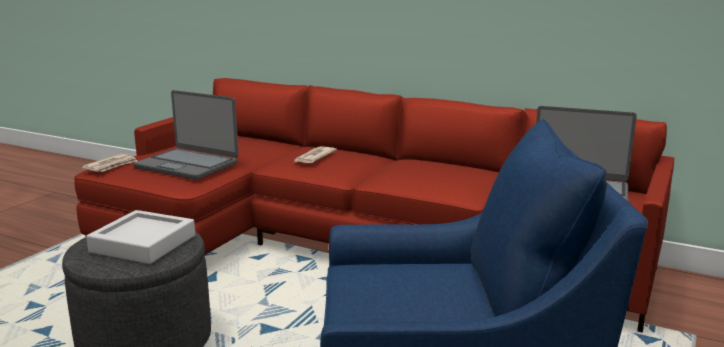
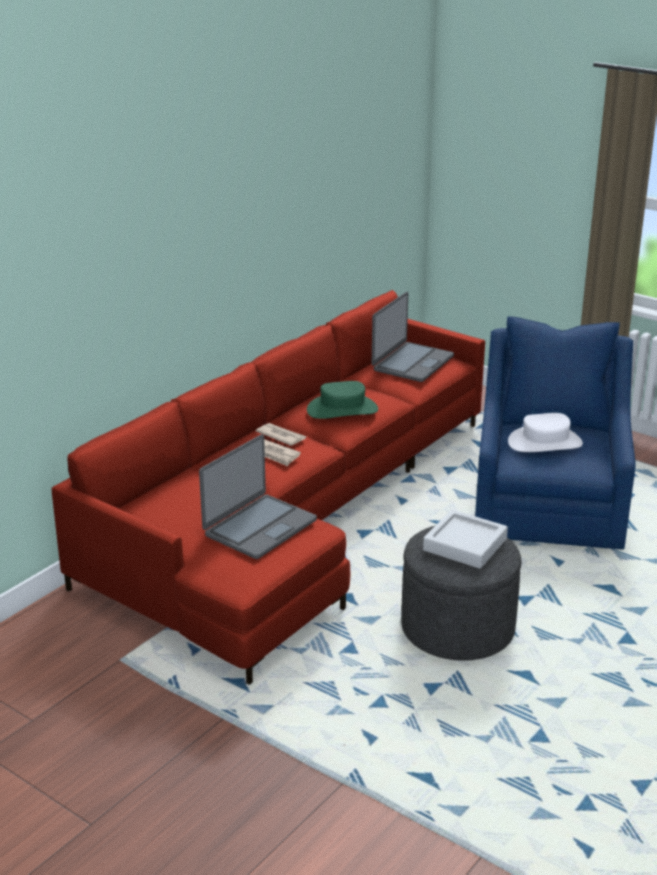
camera: 80 degrees left, 10 degrees up
newspaper [82,154,137,172] -> newspaper moved to [256,423,307,446]
none -> green hat [307,381,378,419]
none -> white hat [508,413,583,452]

